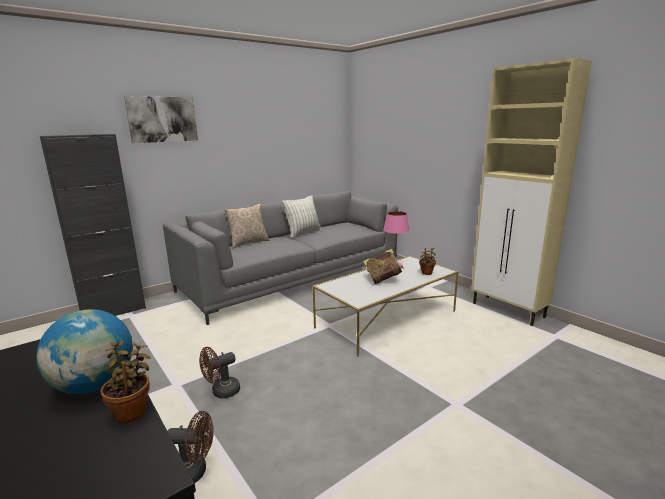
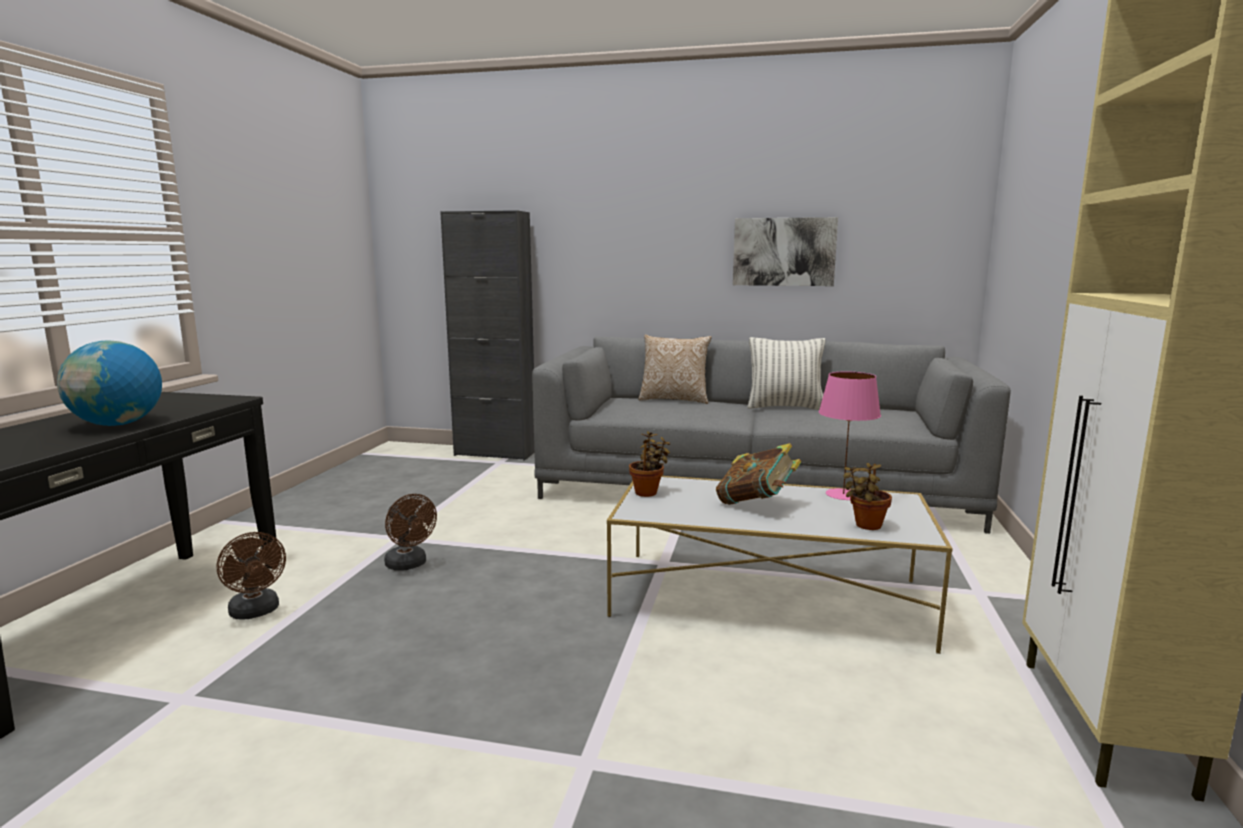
camera: 50 degrees right, 5 degrees down
potted plant [101,341,150,424] -> potted plant moved to [629,431,670,497]
picture [124,96,198,143] -> picture moved to [733,217,838,286]
brown fan [199,347,240,398] -> brown fan turned 150 degrees counterclockwise [384,494,437,571]

